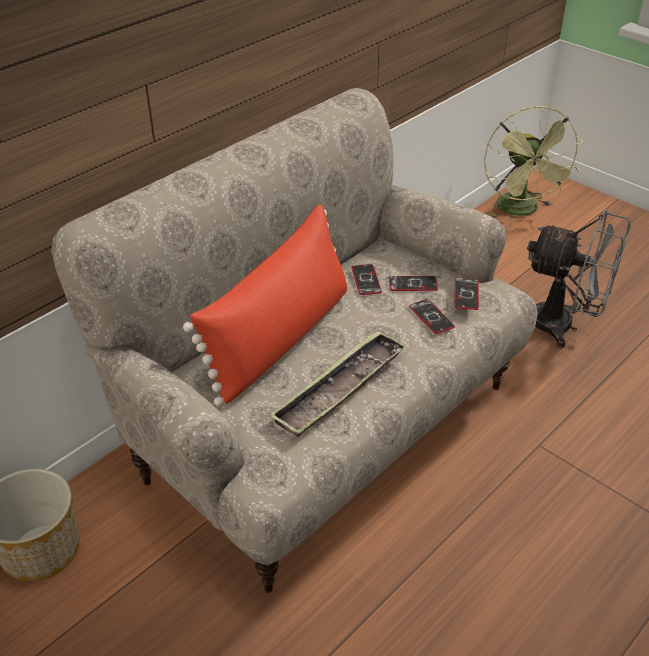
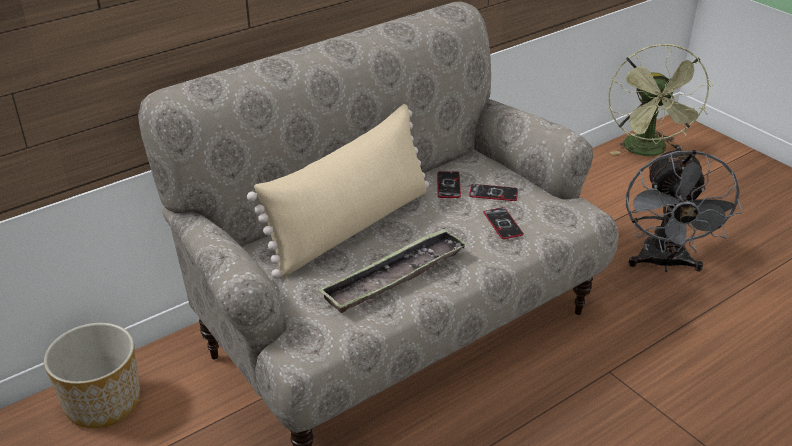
camera: 10 degrees right, 5 degrees down
red pillow [183,204,348,406] -> beige pillow [247,104,429,278]
phone [454,277,479,310] -> none
grey fan [527,209,631,349] -> grey fan turned 60 degrees clockwise [626,147,743,272]

